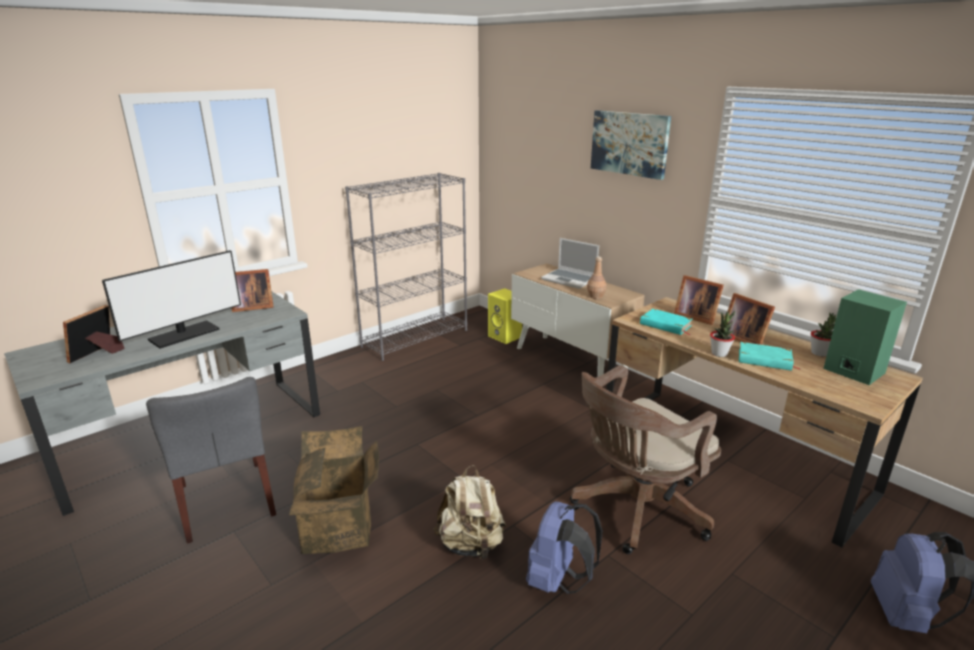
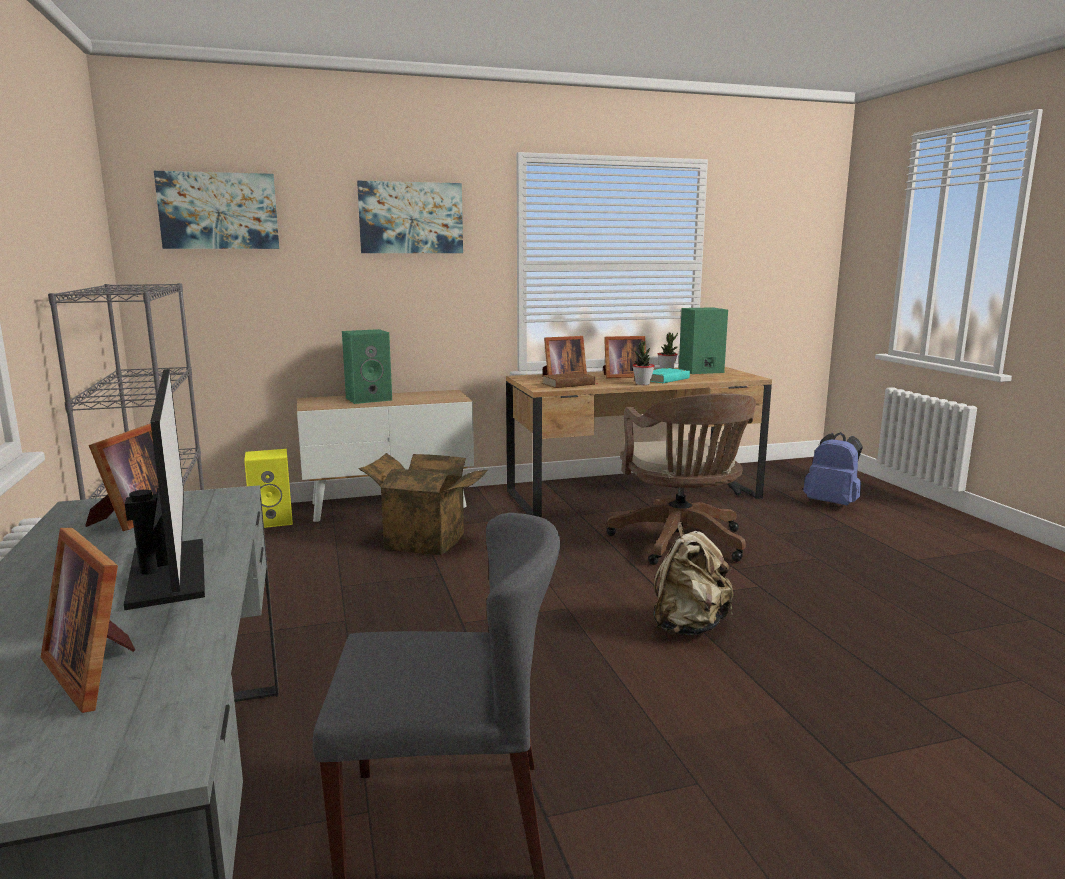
camera: 65 degrees left, 10 degrees down
cardboard box [289,426,379,554] -> cardboard box moved to [359,453,488,555]
blue backpack [526,501,603,594] -> none
laptop [541,238,599,289] -> green speaker [342,329,392,404]
brown bottle [587,257,606,299] -> none
turquoise book [640,309,692,335] -> brown book [542,373,595,388]
none -> picture [154,171,279,249]

